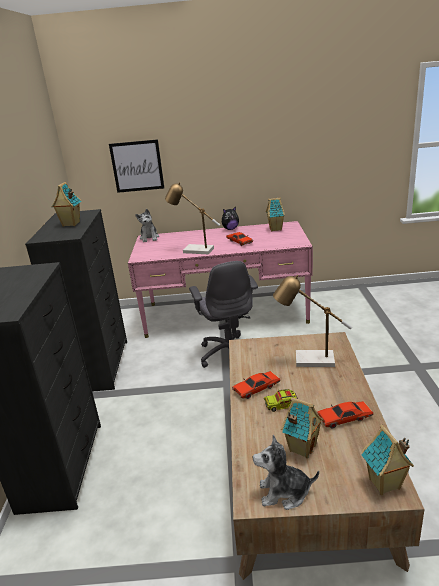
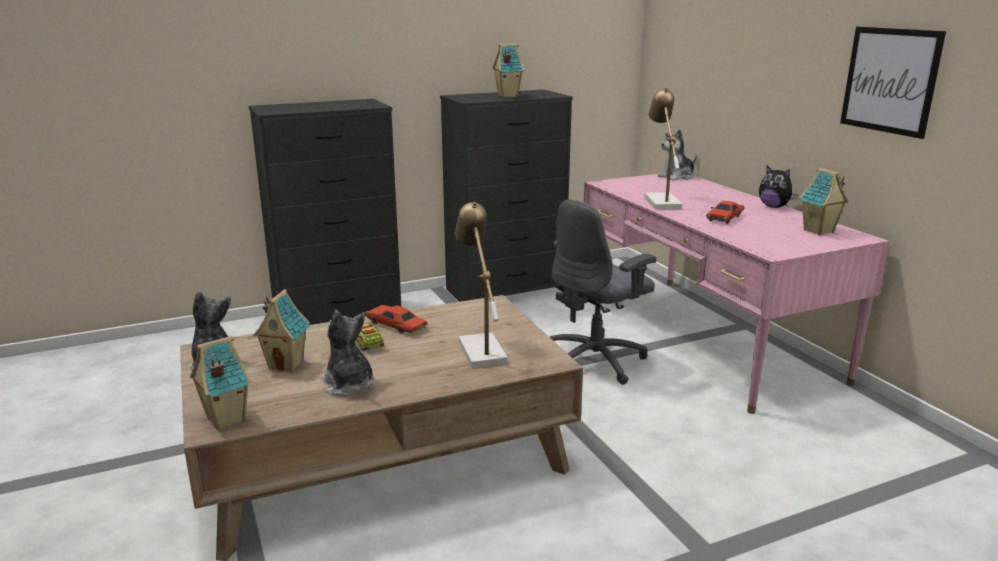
camera: 65 degrees right, 5 degrees down
picture [109,139,164,193] -> picture moved to [840,27,946,139]
red toy car [317,401,373,428] -> plush toy [321,310,376,397]

